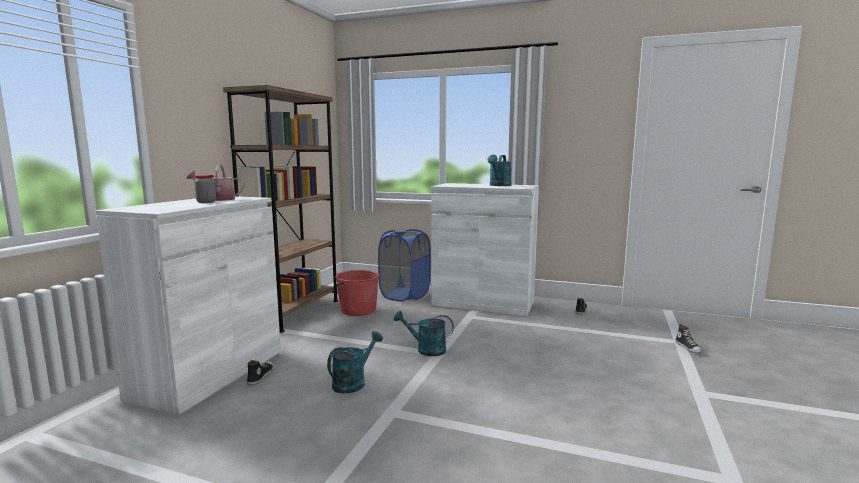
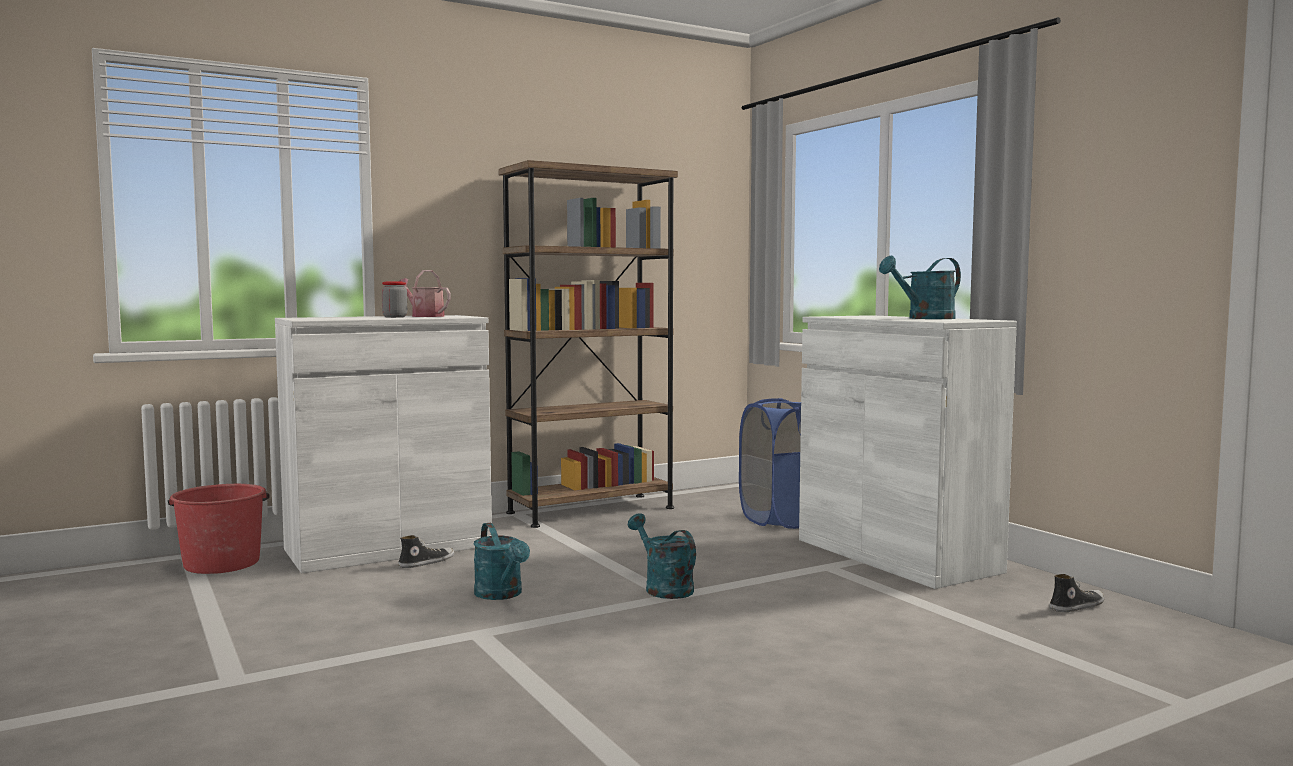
camera: 40 degrees right, 5 degrees down
turquoise watering can [327,331,383,394] -> turquoise watering can turned 75 degrees clockwise [473,523,530,600]
red bucket [334,270,379,316] -> red bucket moved to [168,484,270,574]
shoe [675,324,703,353] -> none

